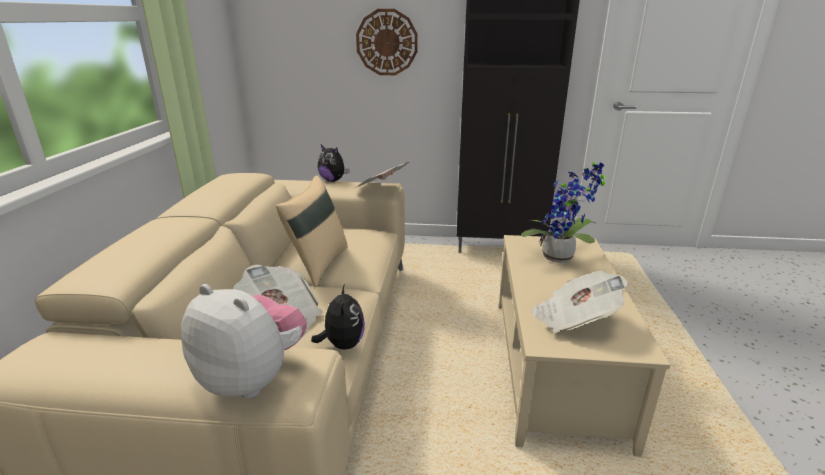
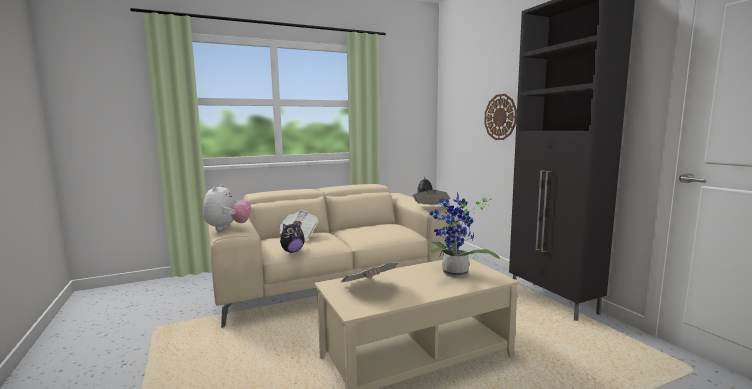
camera: 60 degrees right, 15 degrees down
beige pillow [276,175,348,287] -> none

